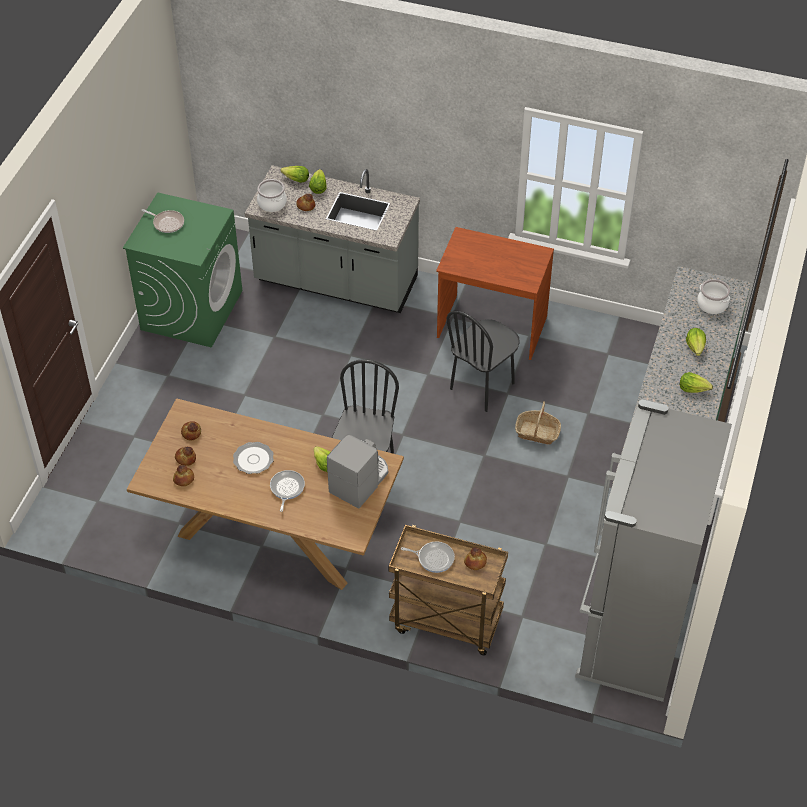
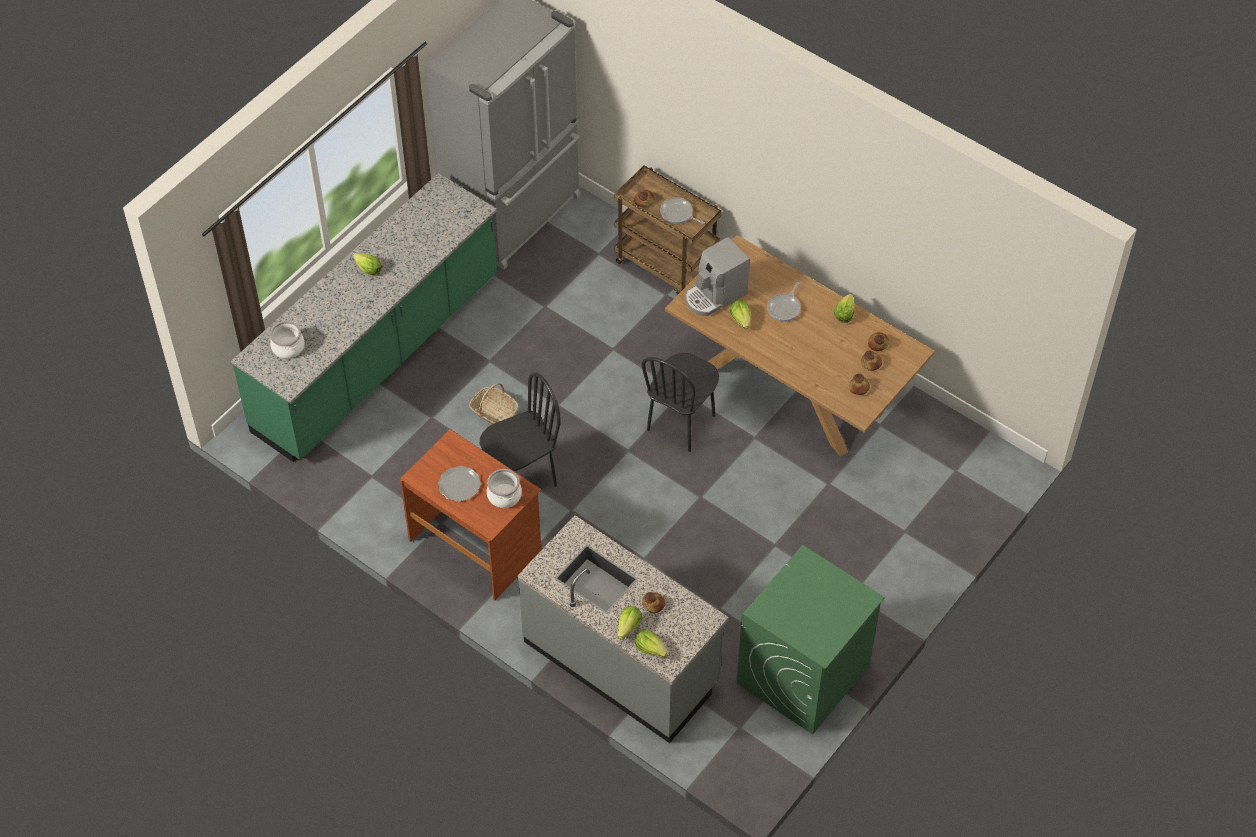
camera: 160 degrees left, 5 degrees up
frying pan [141,209,184,233] -> none
plate [233,442,274,474] -> plate moved to [438,466,481,502]
cooking pot [257,179,287,212] -> cooking pot moved to [487,469,522,508]
lettuce [686,328,706,356] -> lettuce moved to [833,294,854,323]

